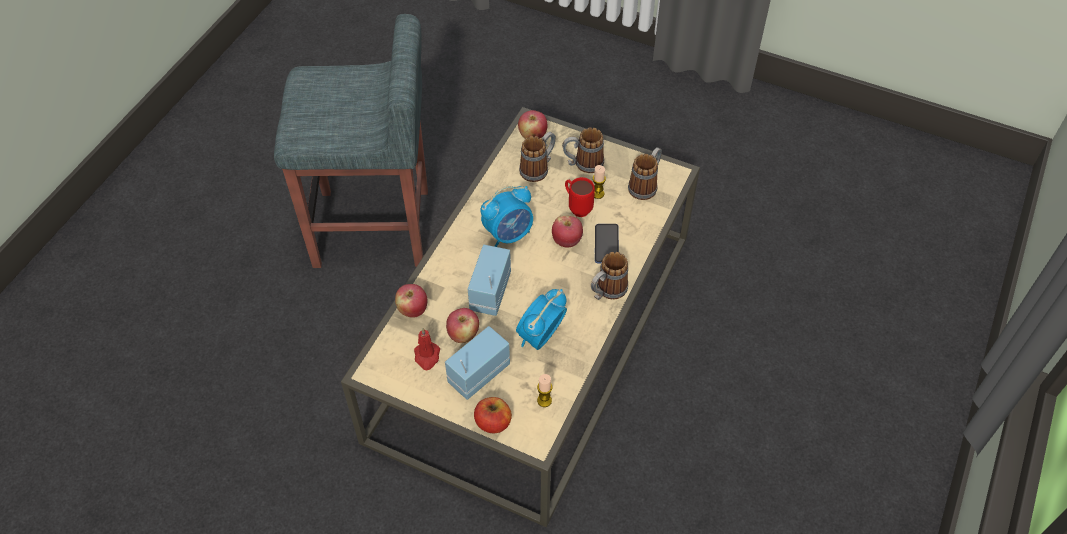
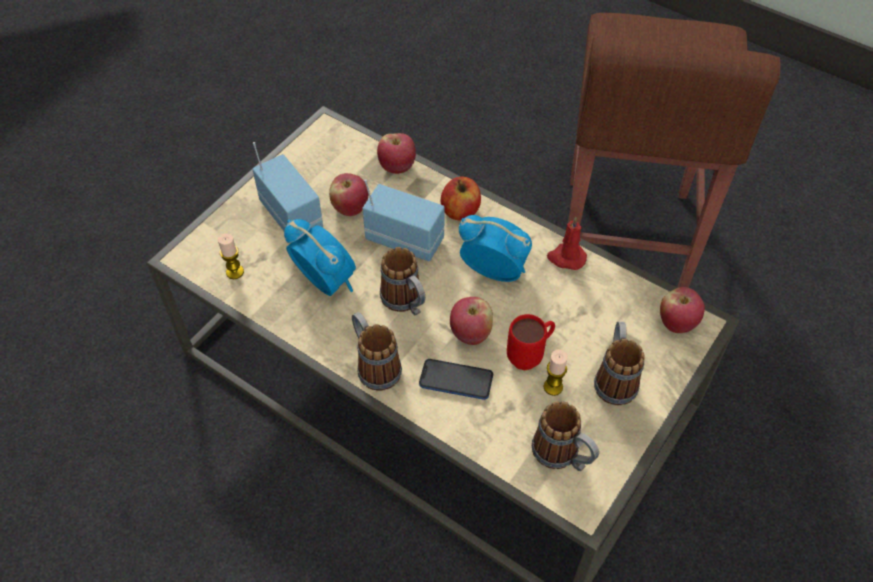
camera: 100 degrees right, 0 degrees up
grey stool [274,14,428,268] -> brown stool [568,13,780,288]
red candle [414,328,440,370] -> red candle moved to [547,217,587,270]
apple [474,397,512,433] -> apple moved to [441,177,481,221]
alarm clock [481,186,533,247] -> alarm clock turned 135 degrees clockwise [459,215,532,282]
mug [519,132,556,182] -> mug moved to [380,247,425,316]

